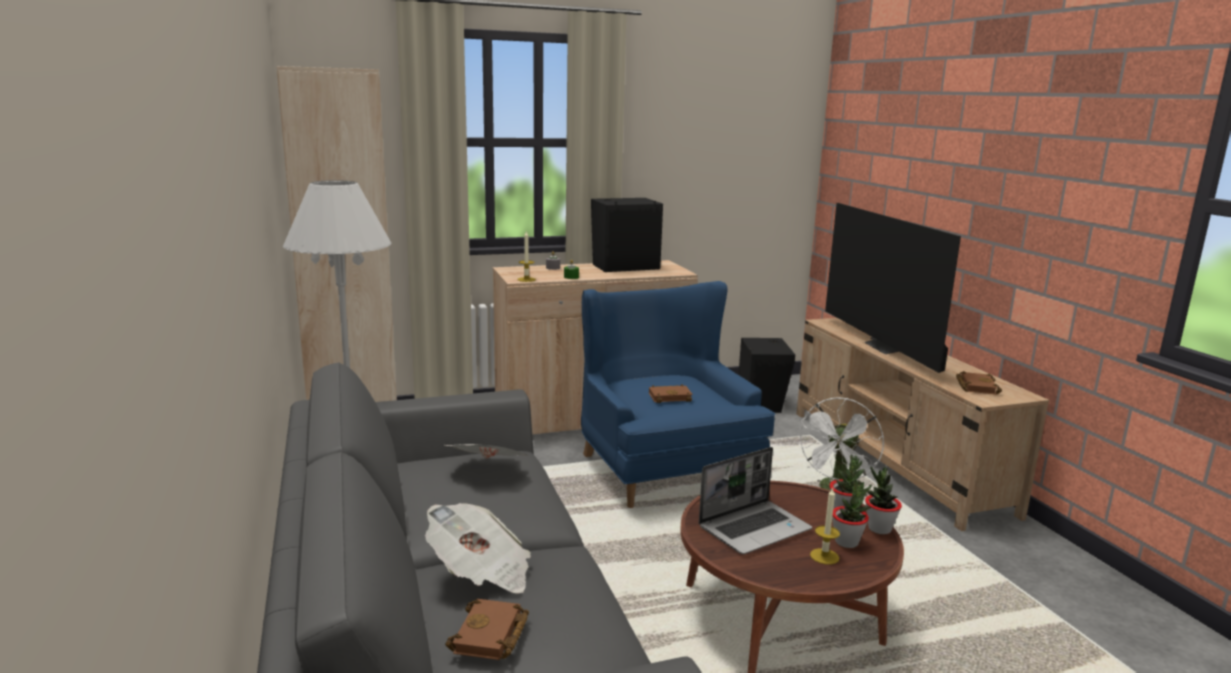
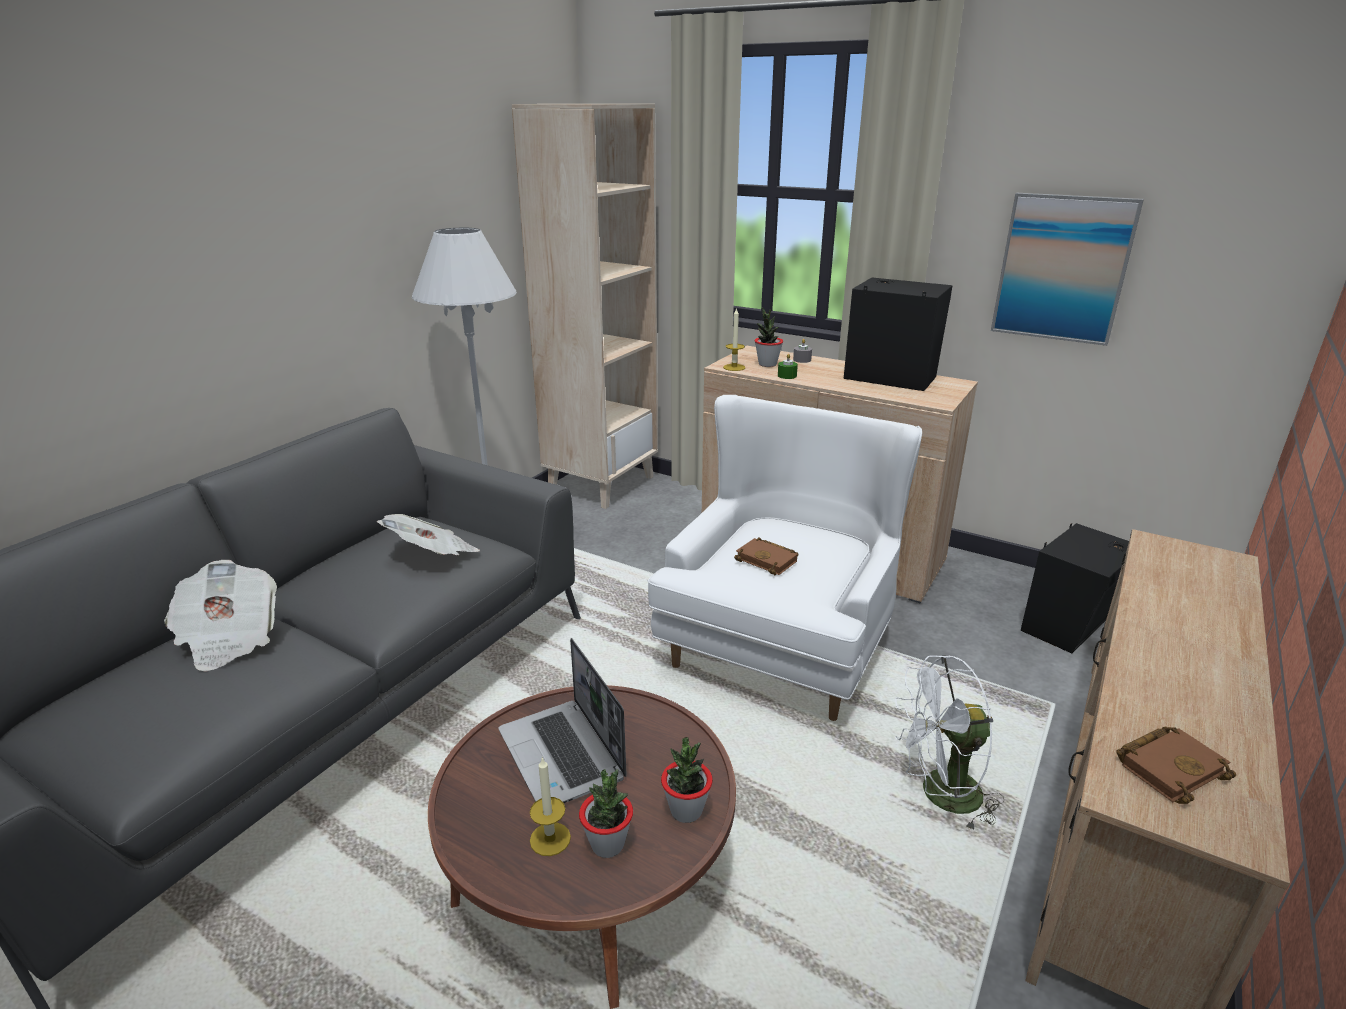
camera: 50 degrees right, 10 degrees up
brown book [445,599,529,660] -> none
blue armchair [581,281,775,508] -> white armchair [648,395,922,721]
laptop [699,447,812,554] -> laptop turned 45 degrees clockwise [499,638,627,803]
television [825,203,961,373] -> none
potted plant [865,466,902,535] -> potted plant moved to [755,307,783,367]
none -> picture [991,193,1144,346]

